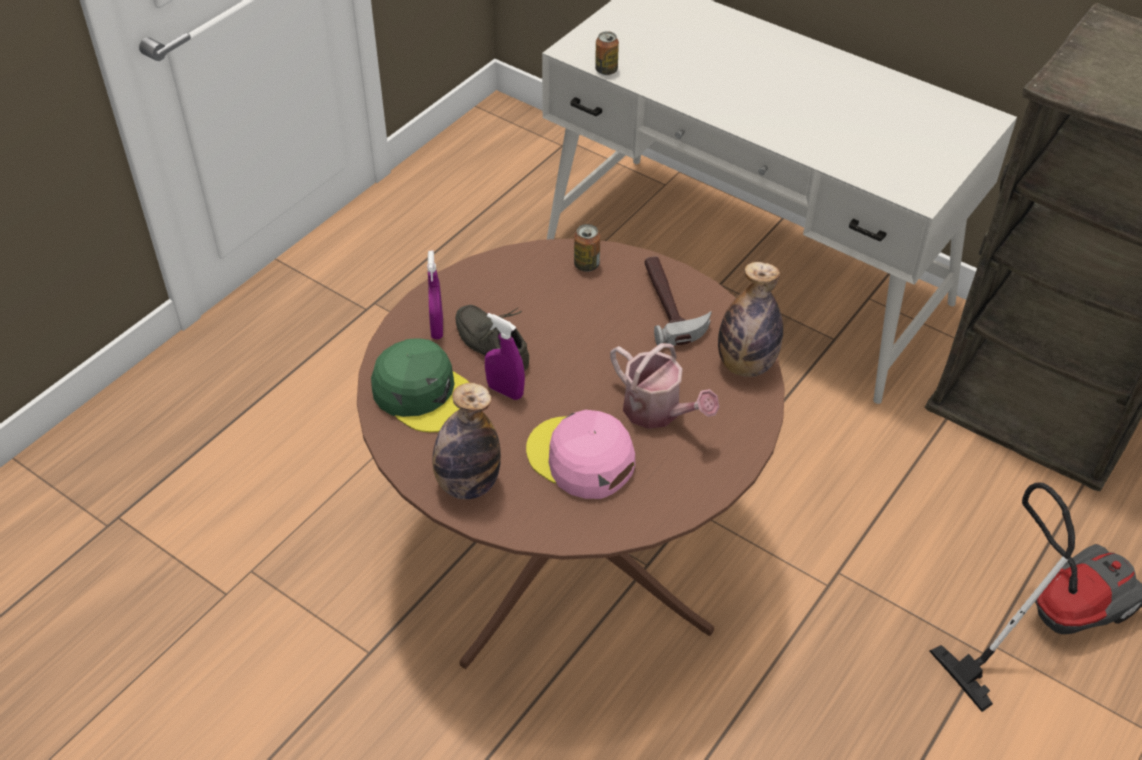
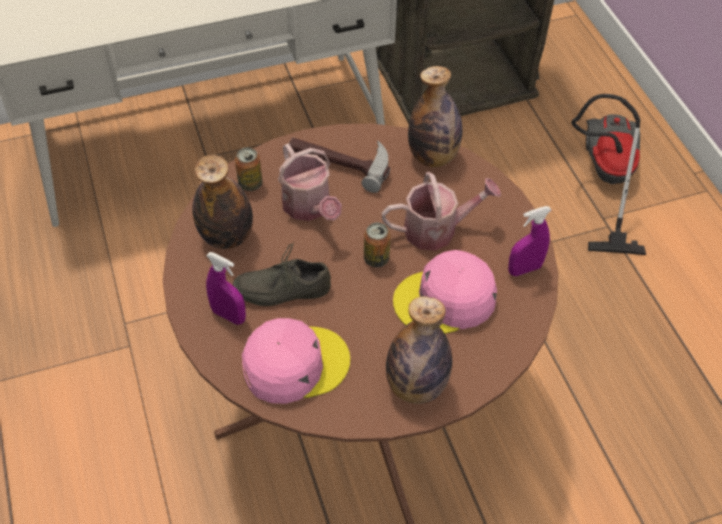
camera: 55 degrees left, 5 degrees up
green cap [371,338,470,432] -> pink cap [242,318,350,404]
purple spray bottle [485,313,525,400] -> purple spray bottle moved to [508,206,551,276]
can [595,31,619,75] -> can moved to [364,223,391,267]
none -> bottle [192,155,253,249]
none -> watering can [278,143,342,221]

